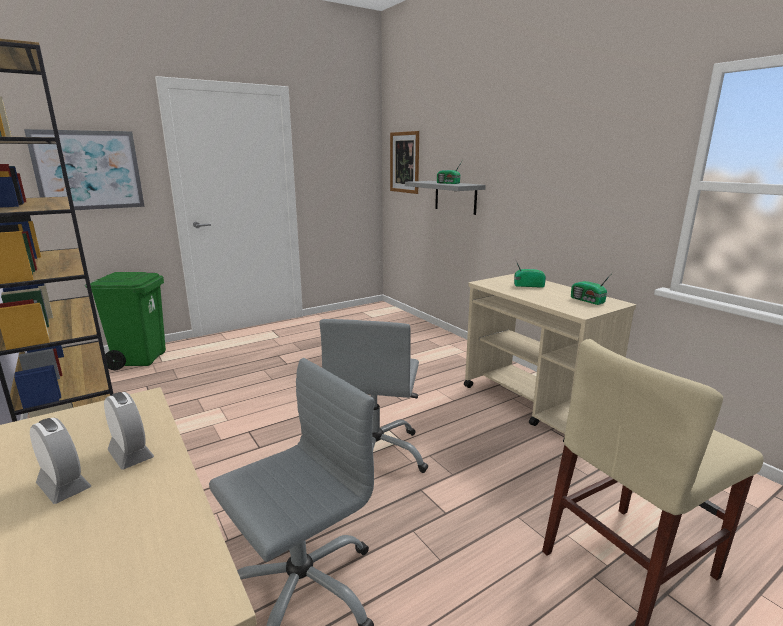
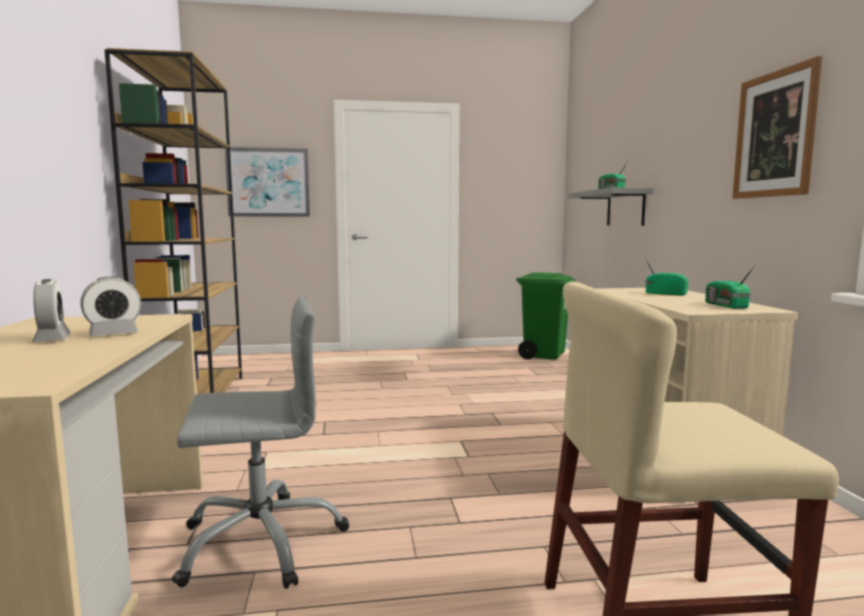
camera: 25 degrees right, 10 degrees down
green trash can [85,272,166,370] -> green trash can moved to [516,272,576,360]
alarm clock [104,392,154,469] -> alarm clock turned 75 degrees clockwise [80,277,141,336]
grey office chair [319,319,428,473] -> none
picture [390,131,419,194] -> picture moved to [732,56,822,199]

